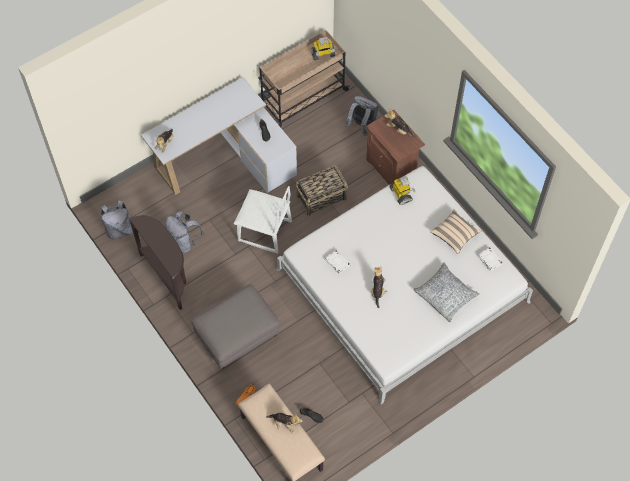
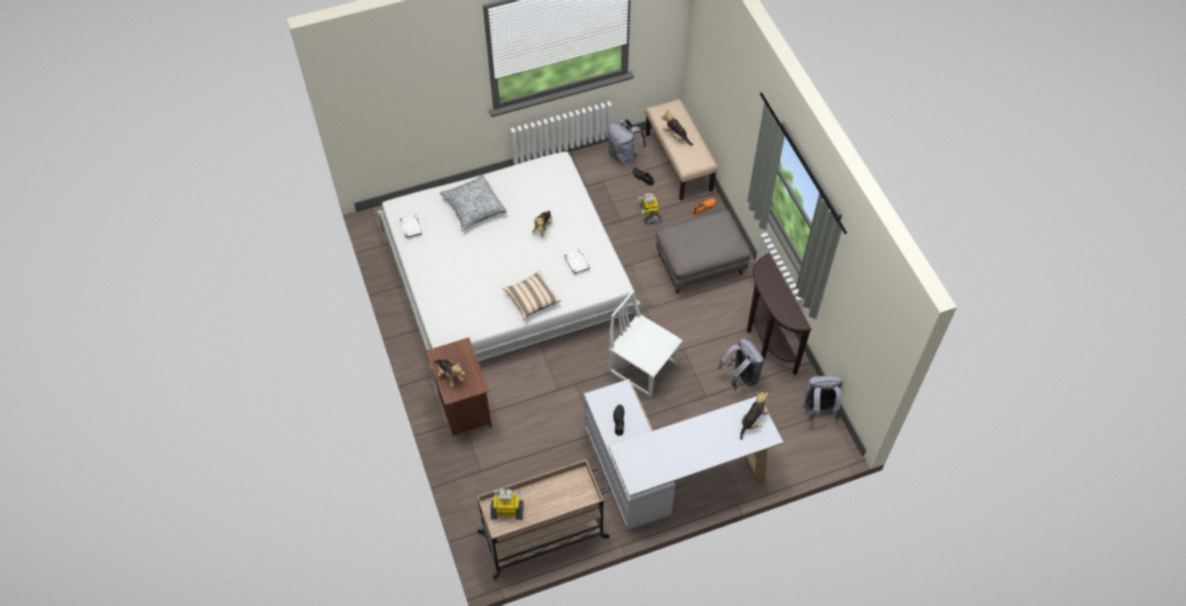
camera: 165 degrees left, 5 degrees down
basket [296,165,348,216] -> none
grey backpack [345,96,378,136] -> grey backpack moved to [608,118,647,166]
toy robot [389,175,415,205] -> toy robot moved to [638,193,661,224]
beige pillow [431,209,481,254] -> beige pillow moved to [503,271,561,320]

